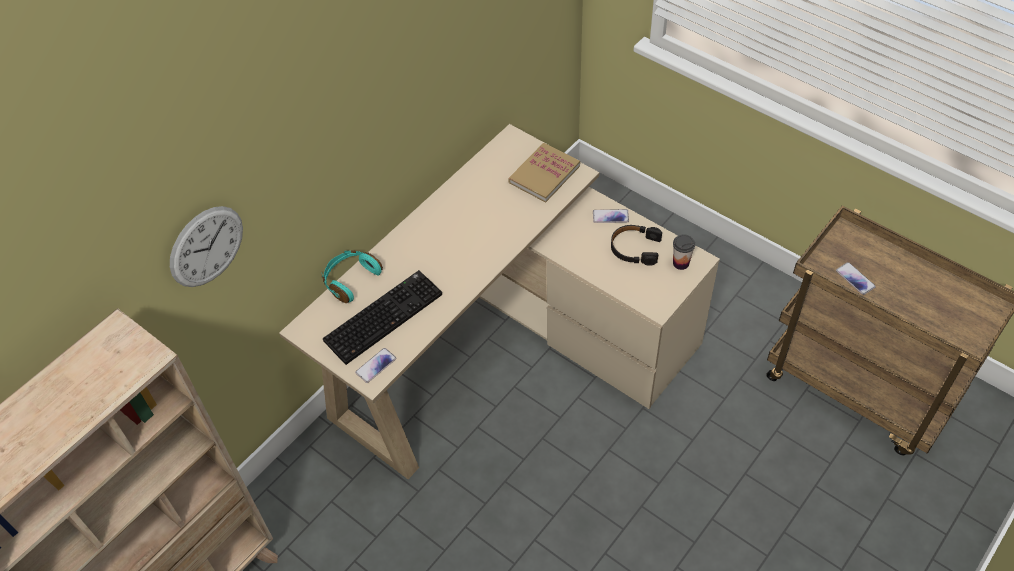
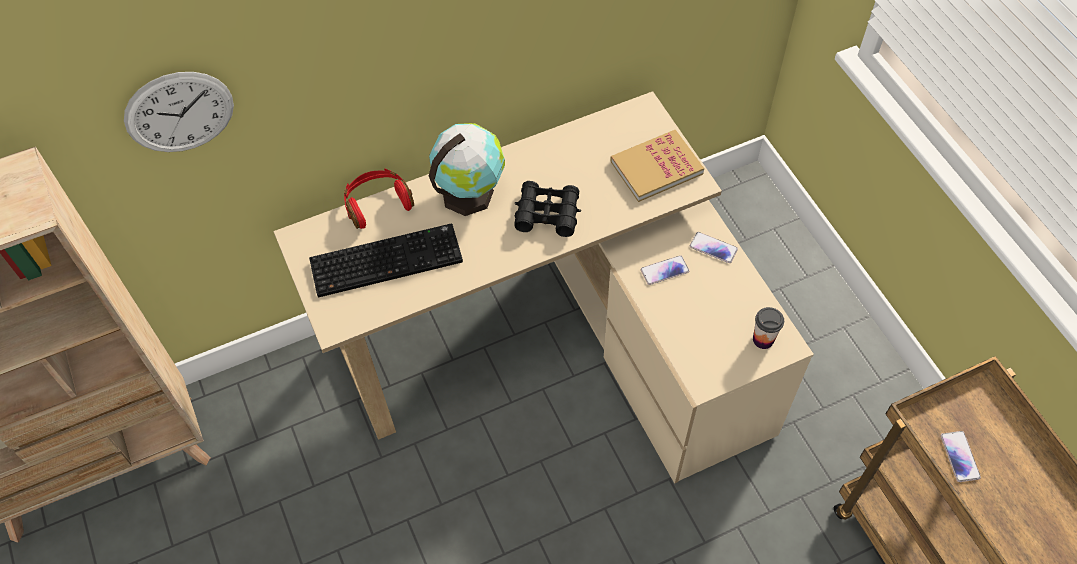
camera: 25 degrees right, 5 degrees up
turquoise headphones [321,250,383,303] -> red headphones [344,169,414,229]
phone [355,348,397,383] -> phone moved to [641,255,689,285]
black headphones [611,225,662,266] -> none
none -> globe [429,123,505,216]
none -> black binoculars [514,181,581,237]

